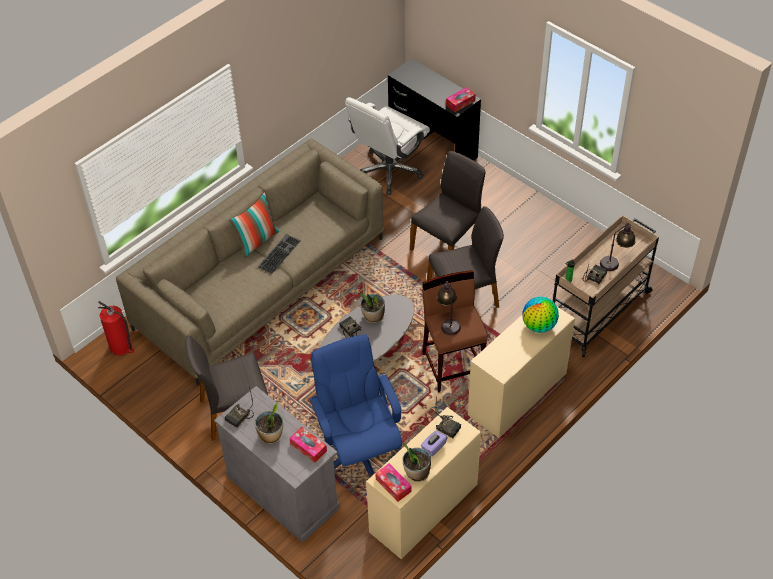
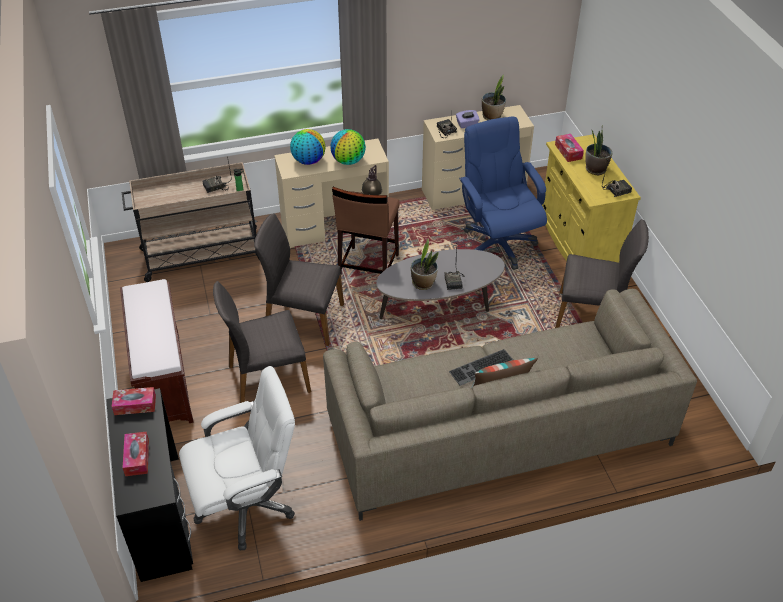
camera: 150 degrees left, 5 degrees down
fire extinguisher [98,301,134,356] -> none
grey cabinet [214,386,340,543] -> yellow cabinet [542,134,641,263]
blue office chair [309,334,402,477] -> blue office chair turned 150 degrees clockwise [459,116,547,270]
tissue box [375,463,412,502] -> tissue box moved to [123,432,149,476]
table lamp [600,222,636,271] -> none
none -> brown bench [120,279,193,423]
none -> globe [330,129,366,165]

